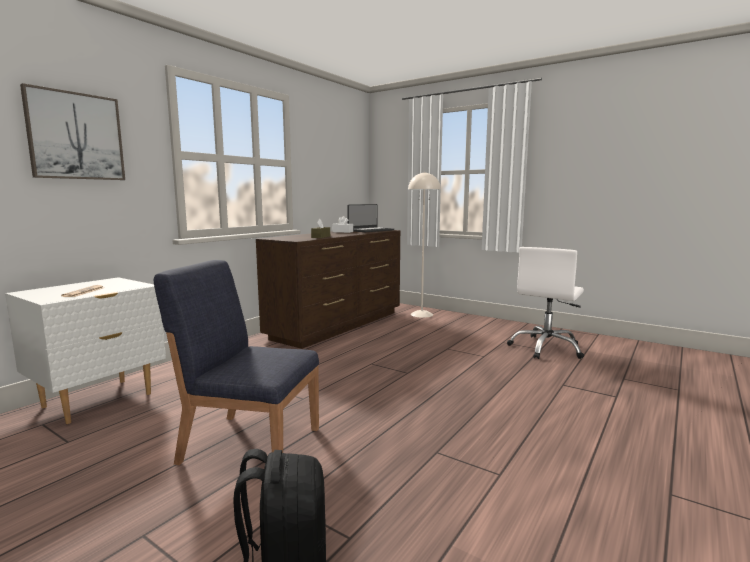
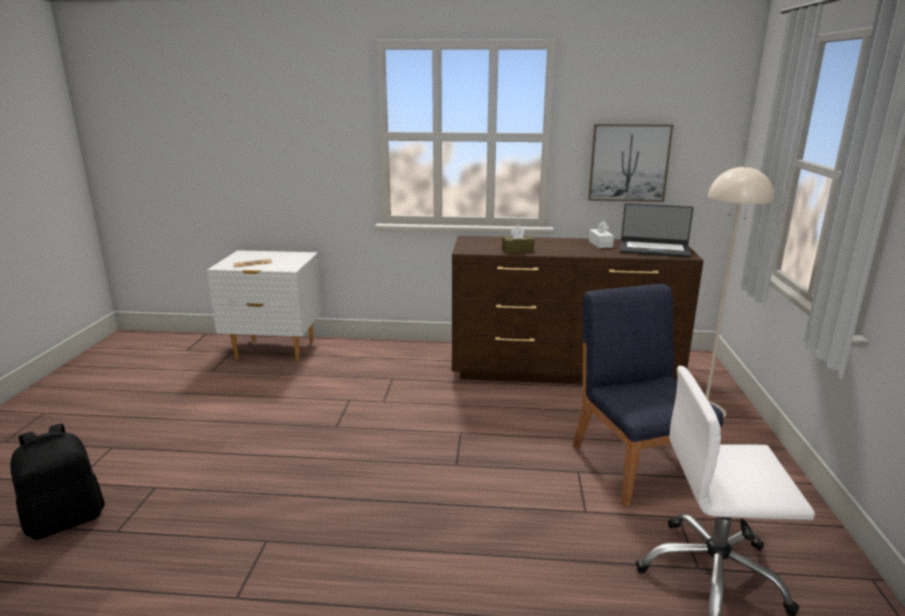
camera: 60 degrees right, 10 degrees up
picture [20,83,125,180] -> picture moved to [588,124,673,202]
blue chair [154,260,319,465] -> blue chair moved to [573,284,723,507]

